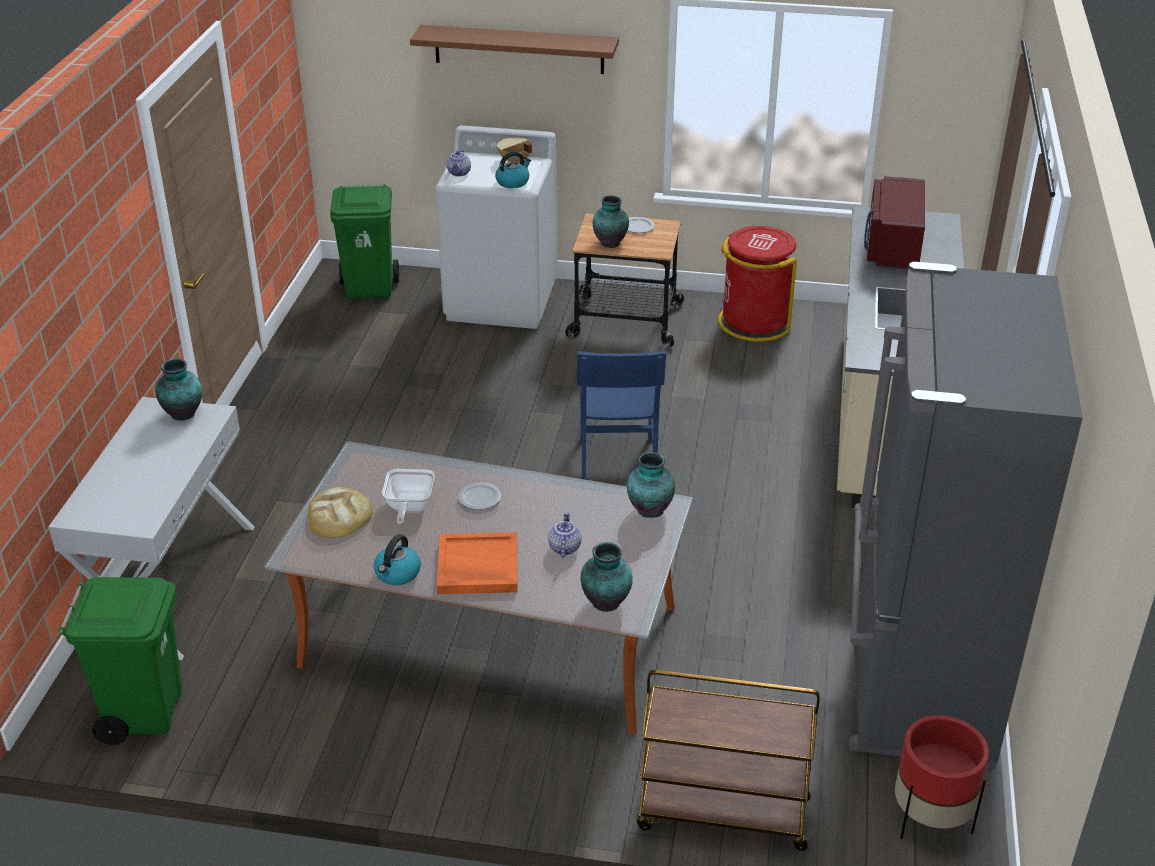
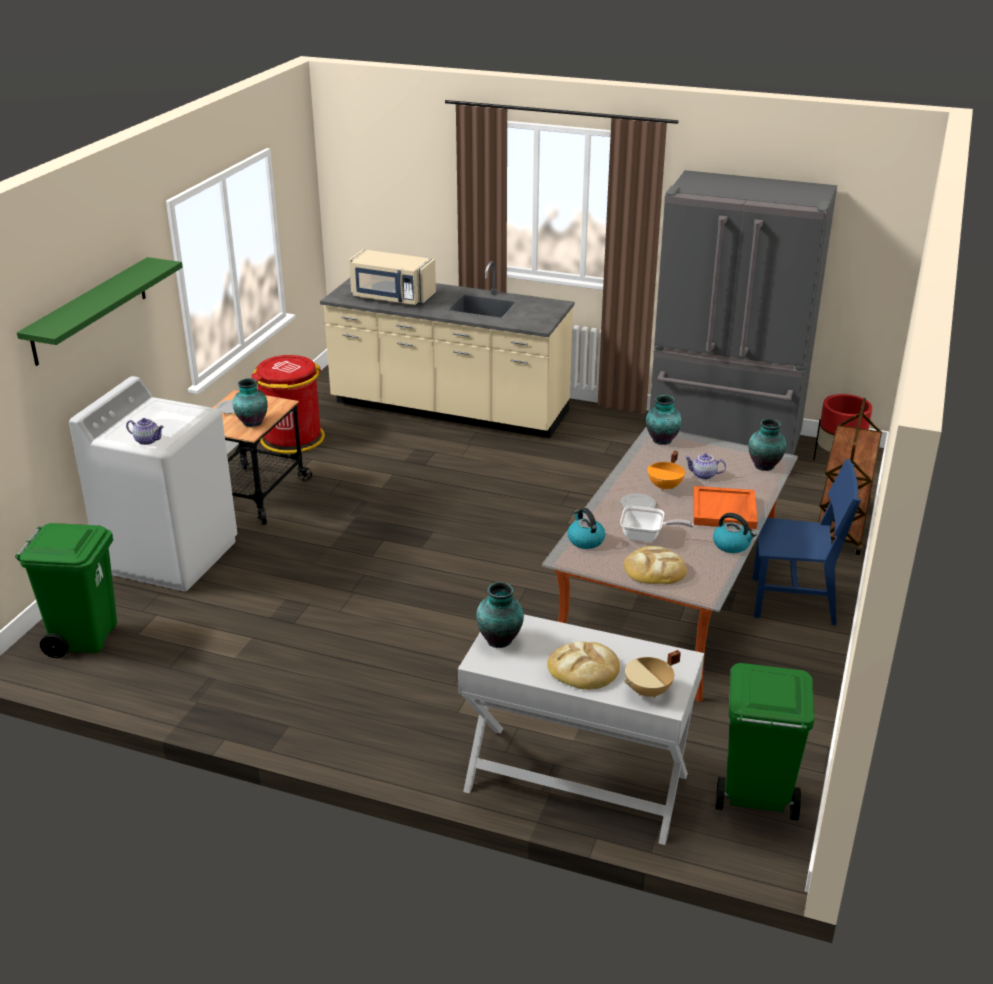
camera: 80 degrees left, 5 degrees down
brown shelf [410,25,619,74] -> green shelf [17,257,183,366]
kettle [495,152,531,189] -> kettle moved to [567,508,605,549]
beige cooking pot [497,137,532,163] -> beige cooking pot moved to [624,650,681,698]
blue chair [577,350,666,480] -> blue chair moved to [753,459,861,625]
red microwave [864,176,925,270] -> beige microwave [349,249,436,305]
none -> bread [547,641,620,690]
none -> orange cooking pot [648,451,685,491]

